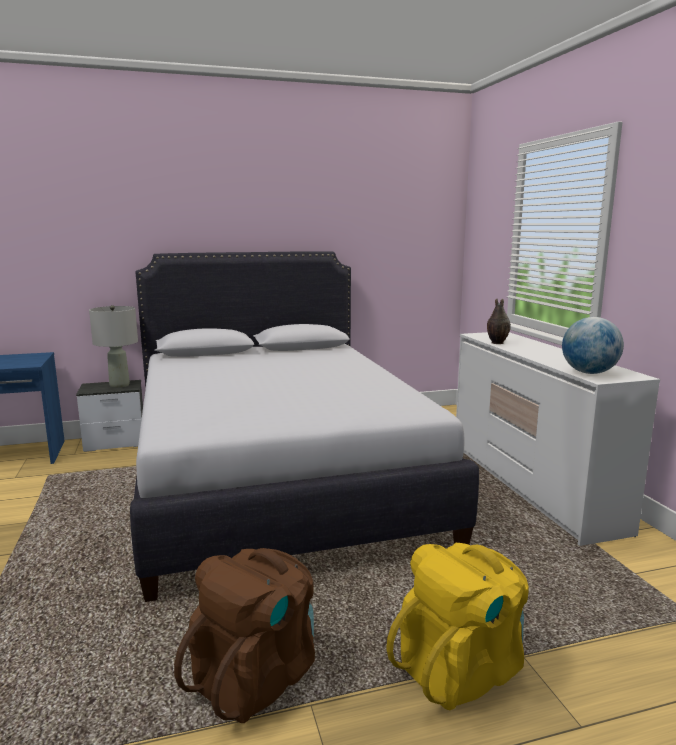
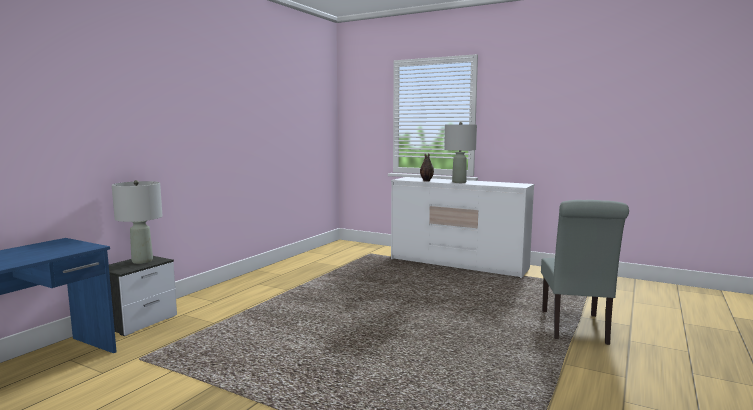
camera: 45 degrees left, 5 degrees down
white bed [130,251,479,602] -> none
brown backpack [174,548,315,723] -> none
yellow backpack [386,543,529,710] -> grey chair [541,200,629,345]
globe [562,317,624,374] -> none
none -> grey table lamp [444,122,477,183]

